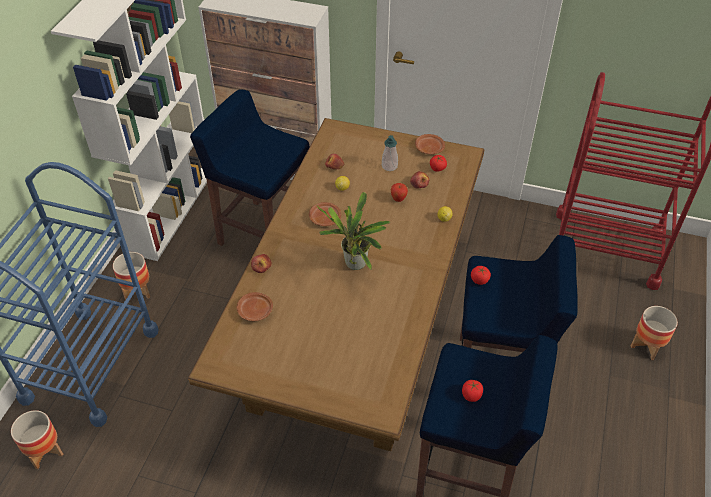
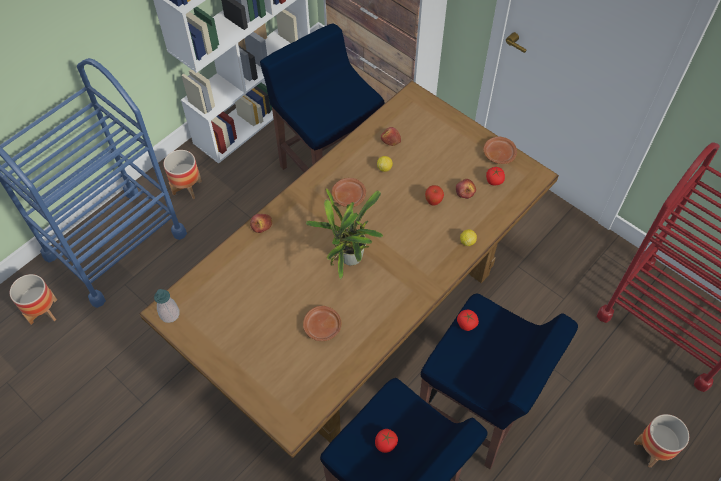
camera: 25 degrees right, 10 degrees up
brown plate [237,292,273,321] -> brown plate moved to [303,306,341,341]
soap dispenser [382,135,398,171] -> soap dispenser moved to [154,289,180,323]

